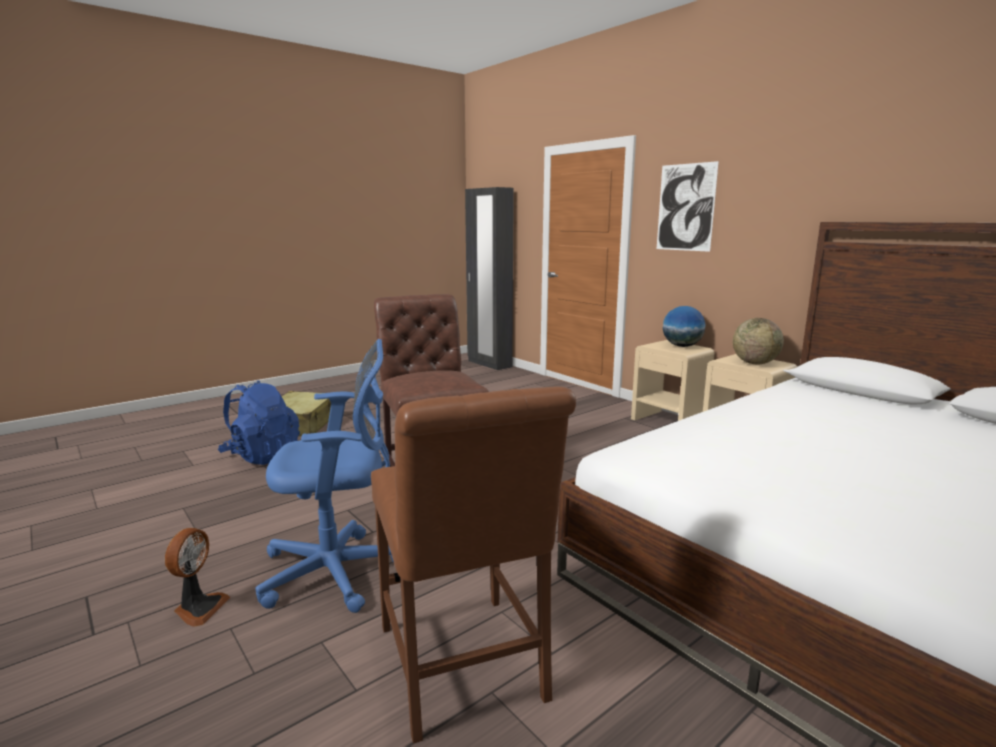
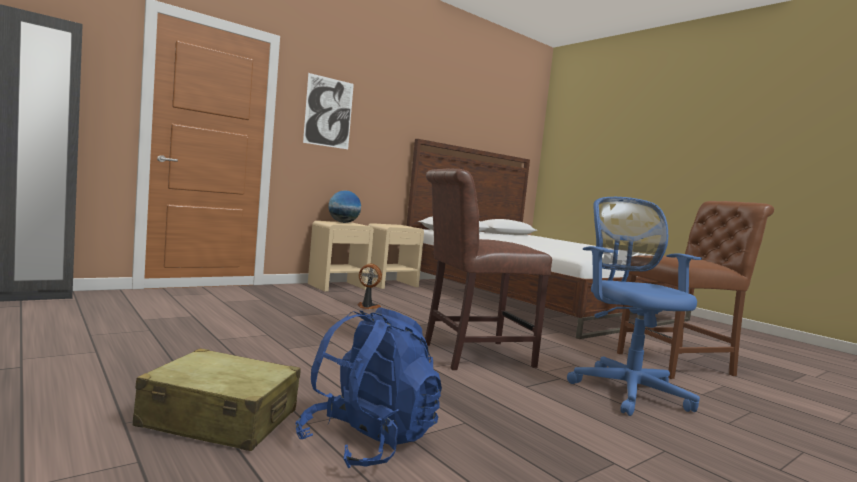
camera: 90 degrees left, 10 degrees down
fan [165,528,230,627] -> fan moved to [358,263,382,309]
globe [733,318,784,365] -> none

